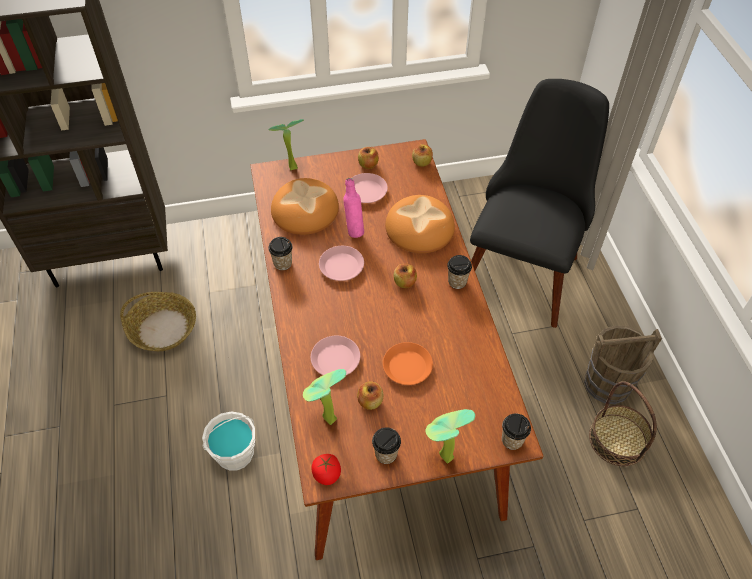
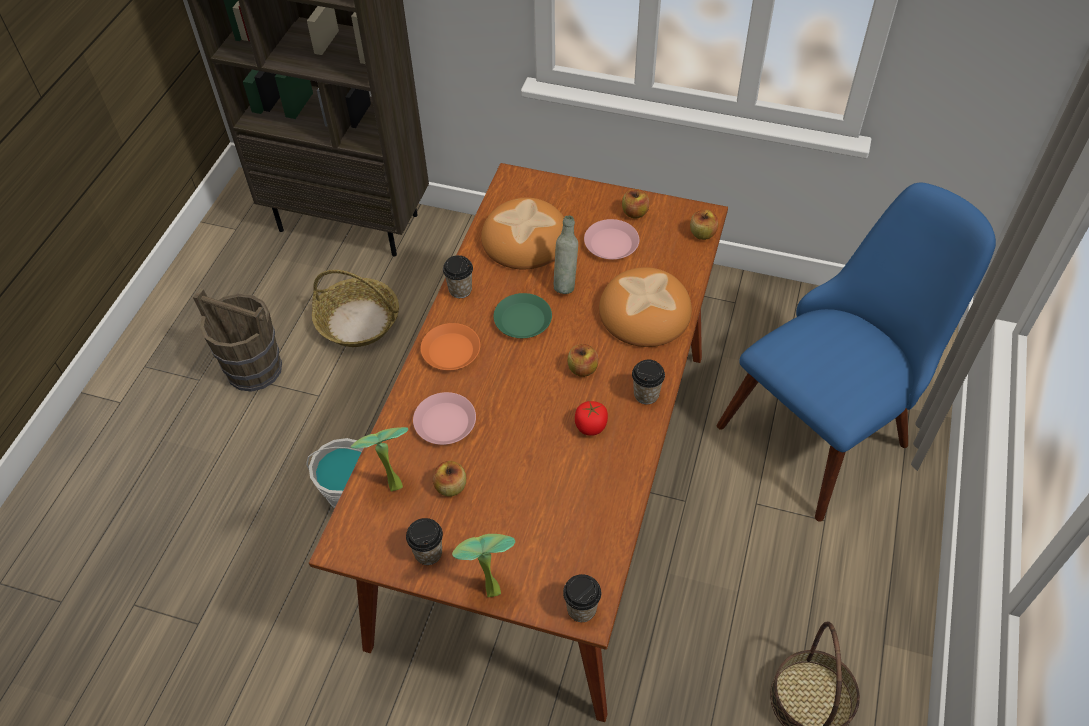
camera: 30 degrees right, 0 degrees up
potted plant [268,119,304,170] -> none
tomato [311,454,341,485] -> tomato moved to [575,401,608,436]
pink plate [319,246,364,281] -> green plate [493,293,552,338]
pink bottle [343,178,364,238] -> grey bottle [554,215,578,294]
orange plate [383,342,433,385] -> orange plate moved to [421,323,480,370]
black chair [470,79,609,328] -> blue chair [717,183,996,522]
brown bucket [584,325,662,404] -> brown bucket moved to [193,288,282,392]

